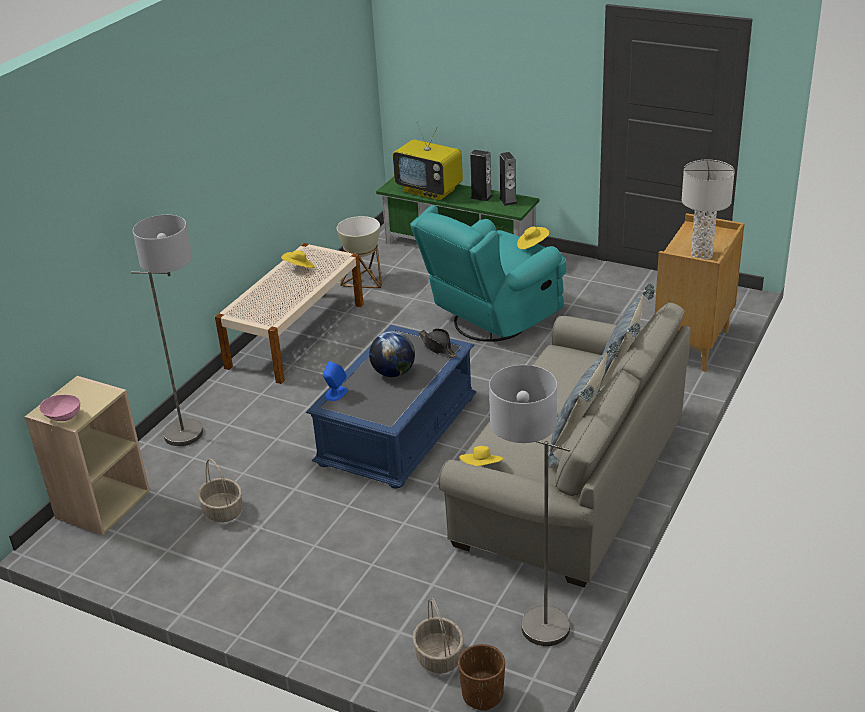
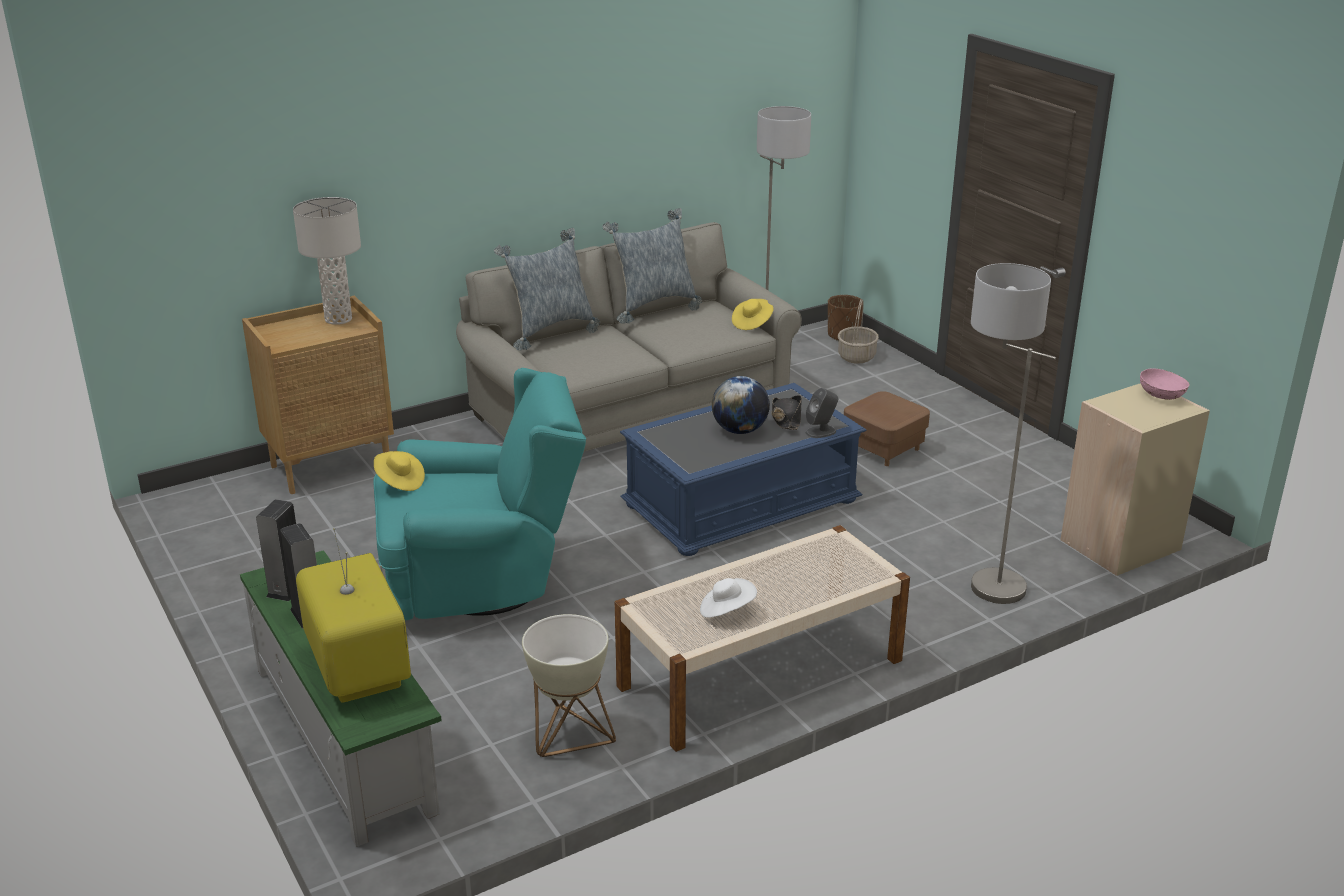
camera: 150 degrees left, 5 degrees down
basket [198,459,243,522] -> none
yellow hat [281,250,315,268] -> white hat [700,578,757,618]
blue speaker [323,361,347,401] -> grey speaker [805,388,838,438]
black hat [418,328,457,358] -> black hat moved to [771,395,802,430]
none -> brown ottoman [844,391,930,466]

